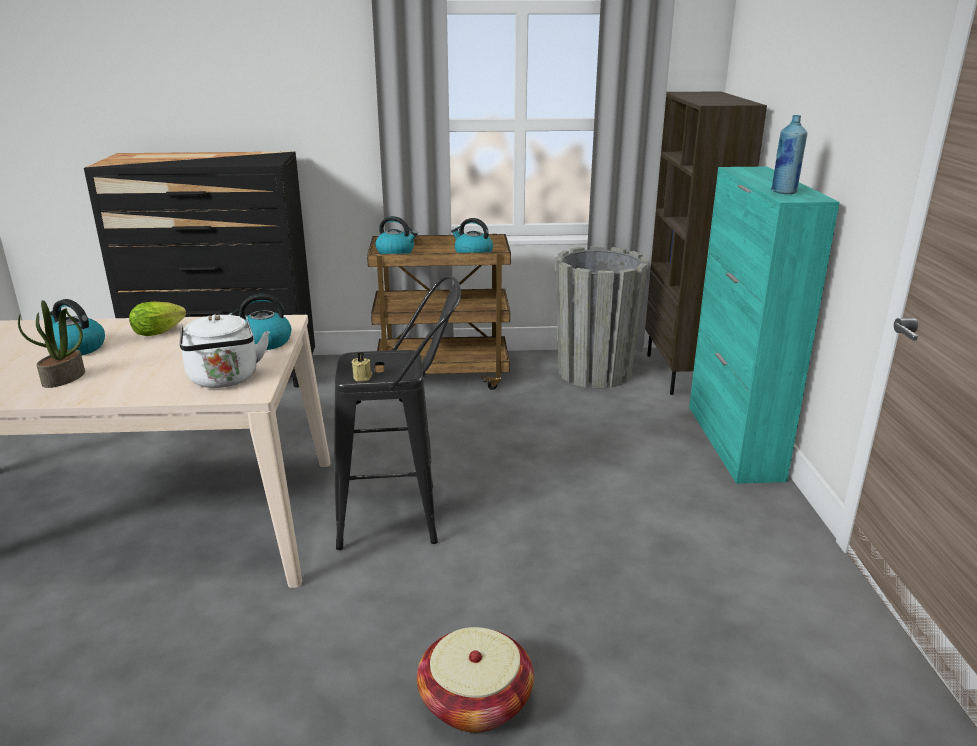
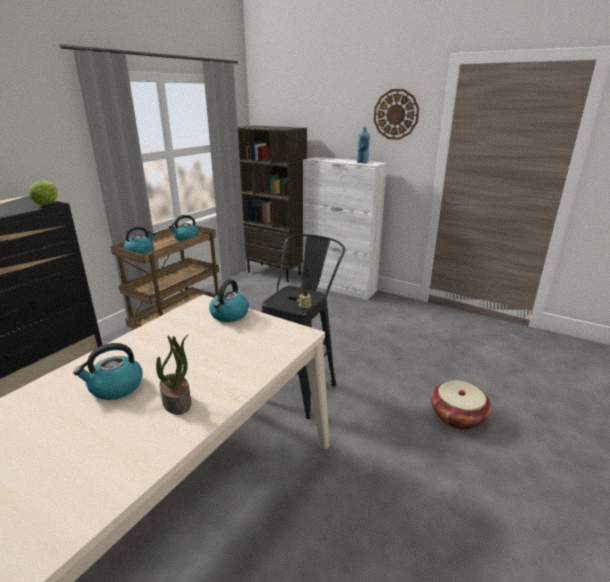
camera: 55 degrees left, 0 degrees up
lettuce [129,302,186,336] -> lettuce moved to [29,181,58,205]
white kettle [180,314,269,388] -> none
grey planter [555,246,649,388] -> none
turquoise cabinet [689,167,840,484] -> white cabinet [303,157,387,300]
none -> wall clock [374,89,419,140]

